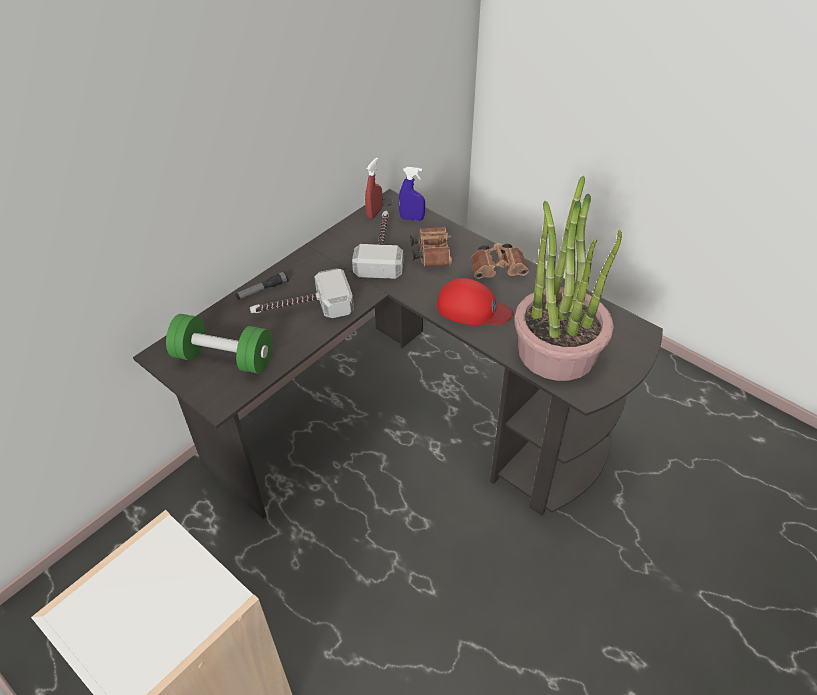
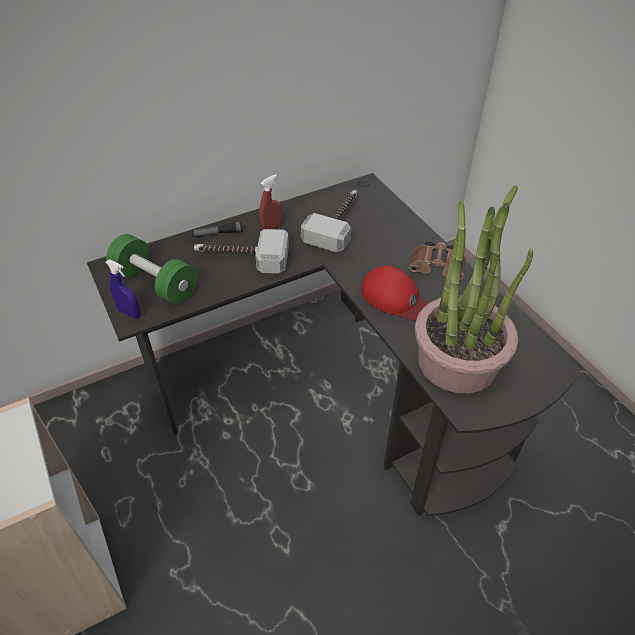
camera: 20 degrees right, 0 degrees up
red spray bottle [365,157,383,219] -> red spray bottle moved to [259,174,282,230]
blue spray bottle [399,167,425,221] -> blue spray bottle moved to [106,259,140,319]
brown binoculars [410,227,452,266] -> none

